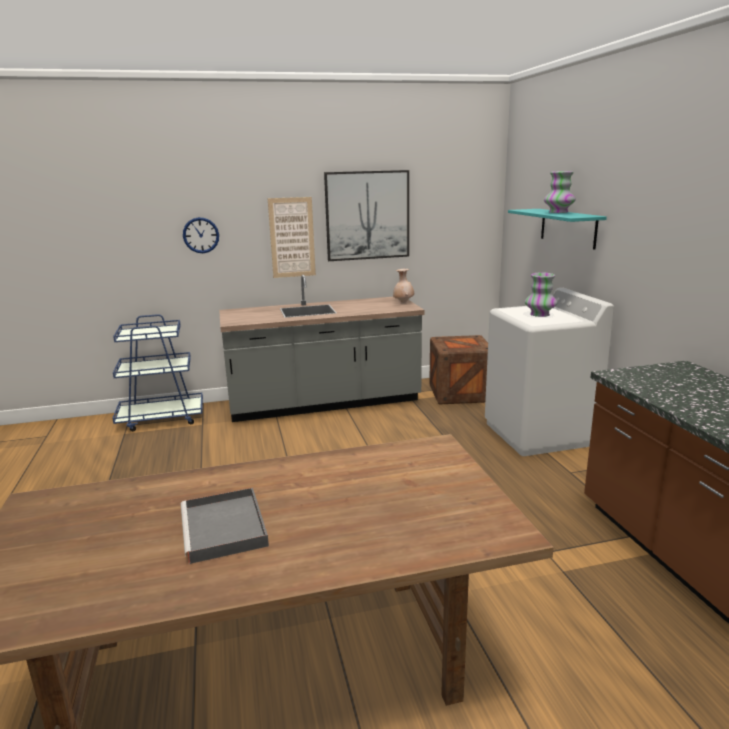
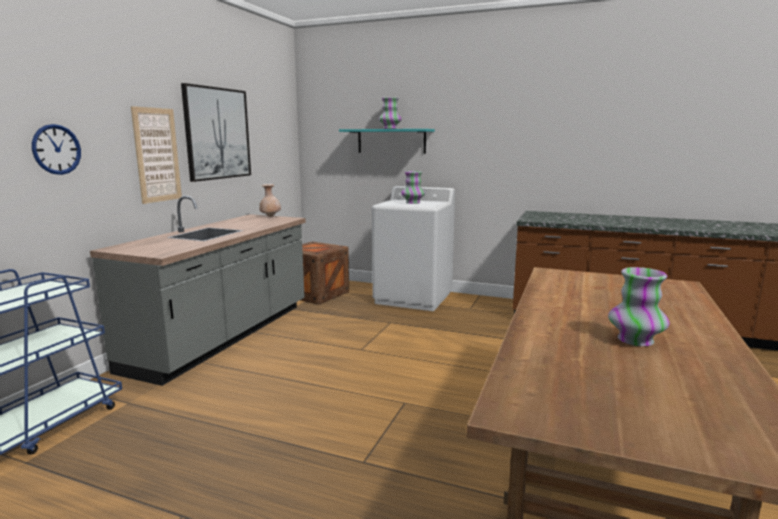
camera: 55 degrees left, 5 degrees down
grey tray [181,488,269,564] -> vase [608,267,670,346]

